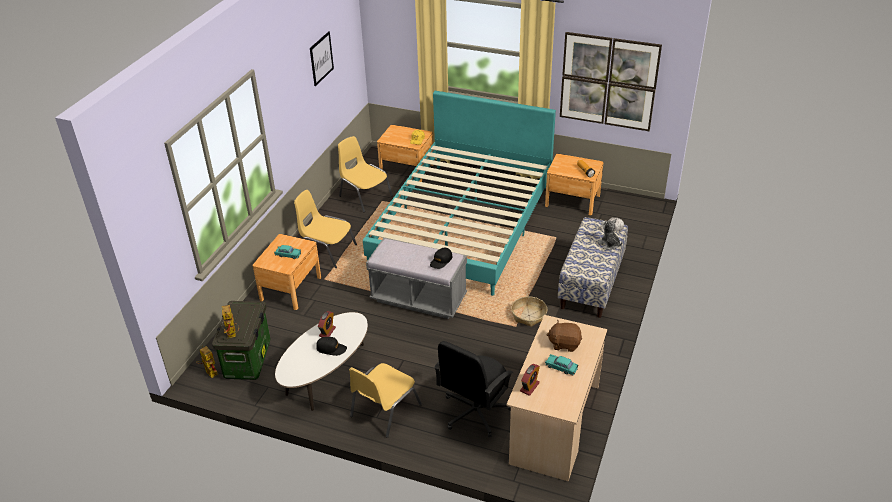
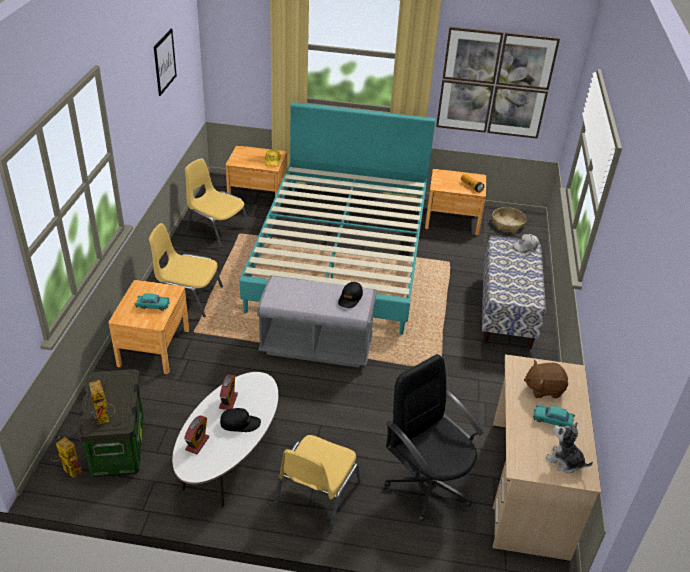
camera: 15 degrees left, 0 degrees up
black office chair [434,341,513,437] -> black office chair turned 120 degrees clockwise [385,354,484,521]
basket [511,296,547,327] -> basket moved to [492,207,527,233]
alarm clock [520,364,540,396] -> alarm clock moved to [184,415,209,454]
plush toy [598,219,622,250] -> plush toy moved to [545,422,593,473]

